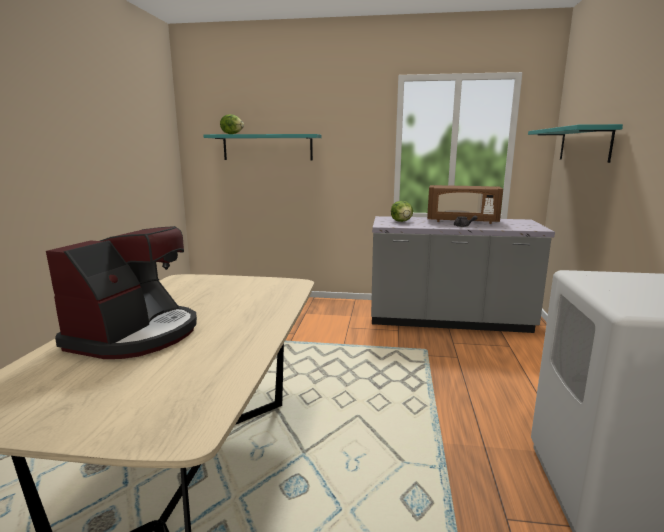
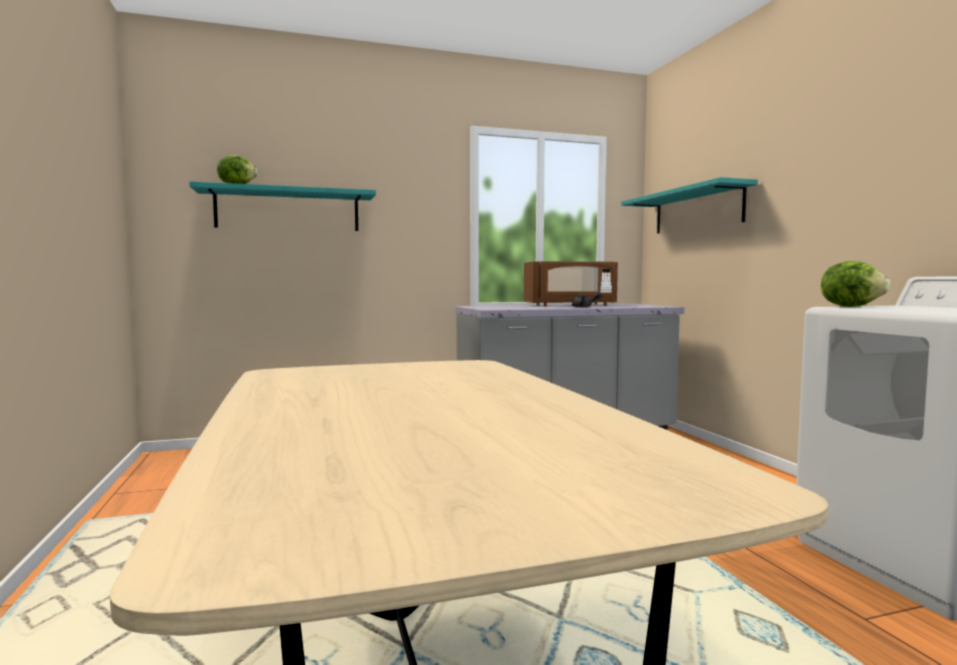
camera: 25 degrees left, 10 degrees down
coffee machine [46,226,197,359] -> none
lettuce [391,201,413,222] -> lettuce moved to [821,261,891,307]

